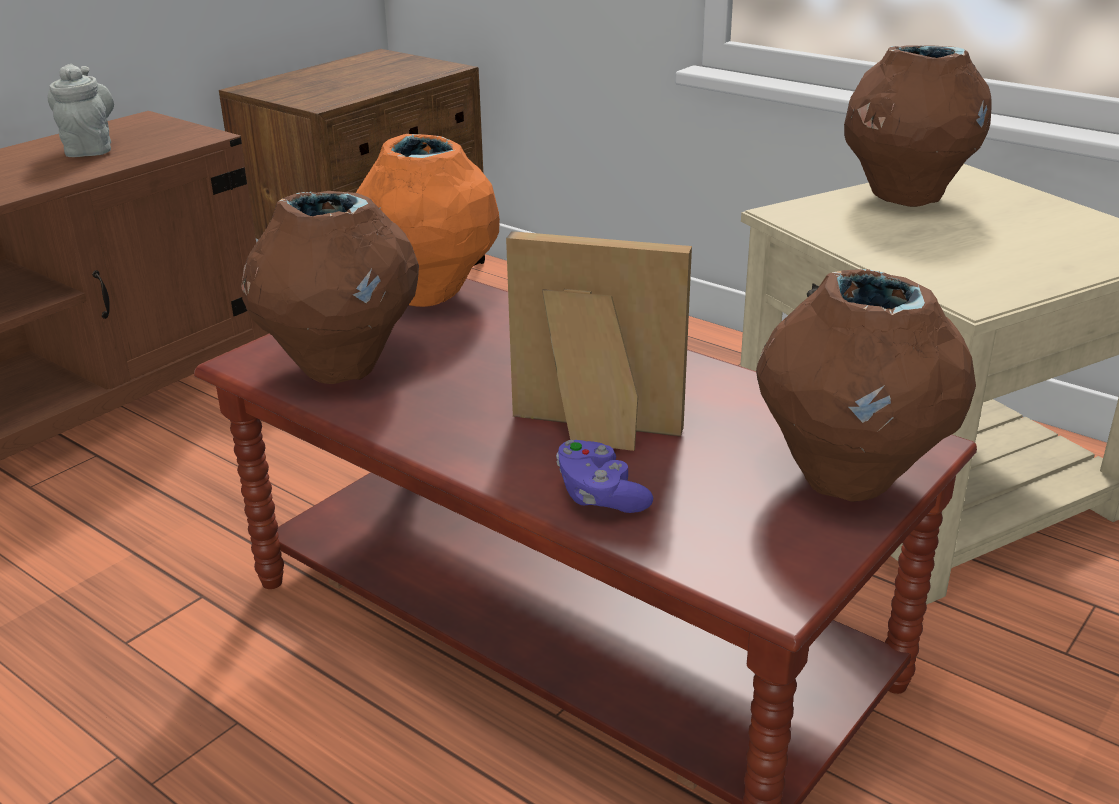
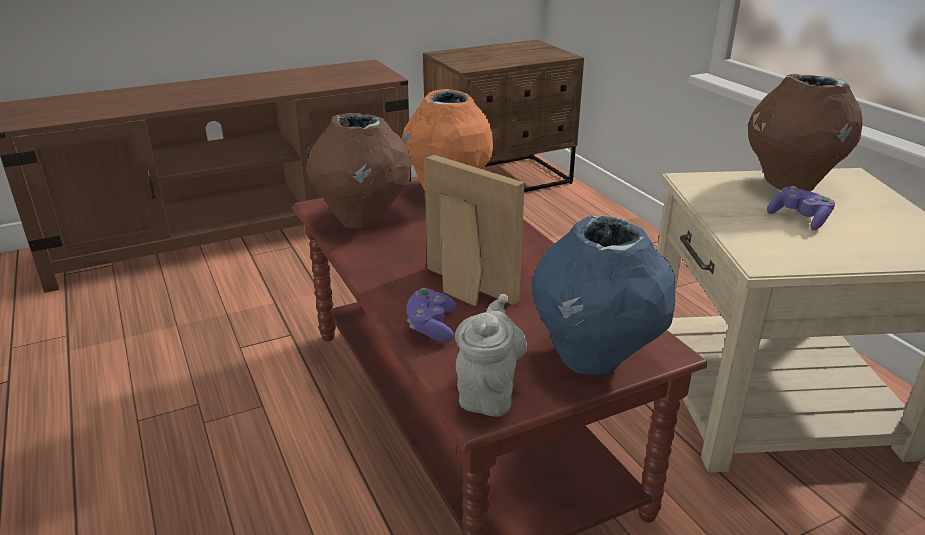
camera: 25 degrees right, 0 degrees up
grey teapot [48,64,114,157] -> grey teapot moved to [455,294,527,417]
brown vase [756,269,976,502] -> blue vase [532,216,675,375]
none -> purple game controller [767,186,835,230]

